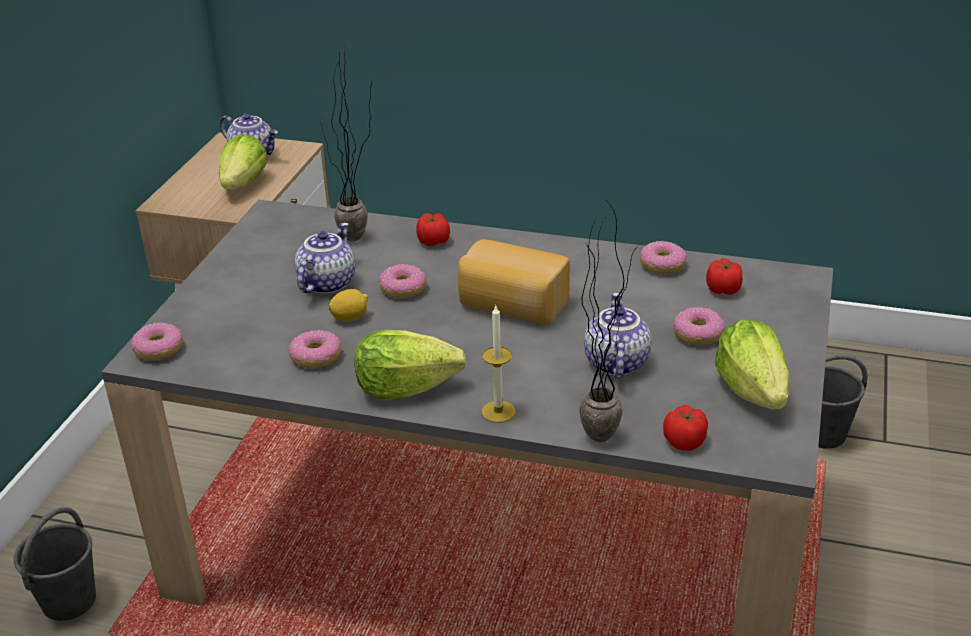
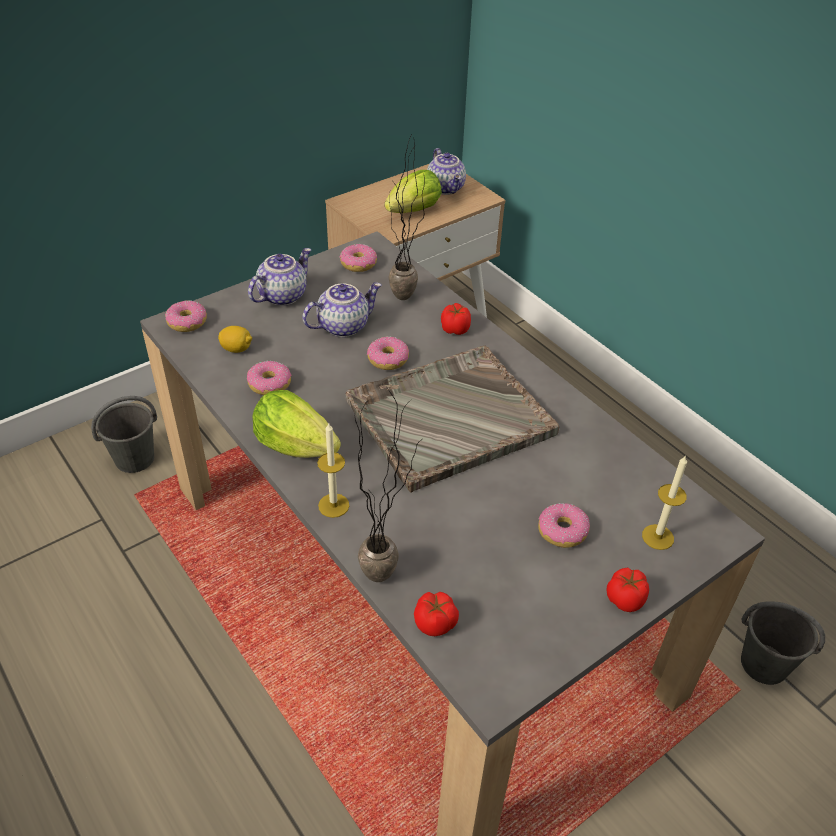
camera: 35 degrees right, 10 degrees up
lemon [329,289,368,322] -> lemon moved to [218,326,252,353]
bread [458,239,570,324] -> grey tray [345,346,559,493]
teapot [584,292,652,378] -> teapot moved to [248,248,312,306]
donut [640,241,687,274] -> donut moved to [339,244,377,272]
tomato [706,258,743,295] -> tomato moved to [607,568,649,612]
lettuce [715,320,790,410] -> none
none -> candle [642,455,687,550]

